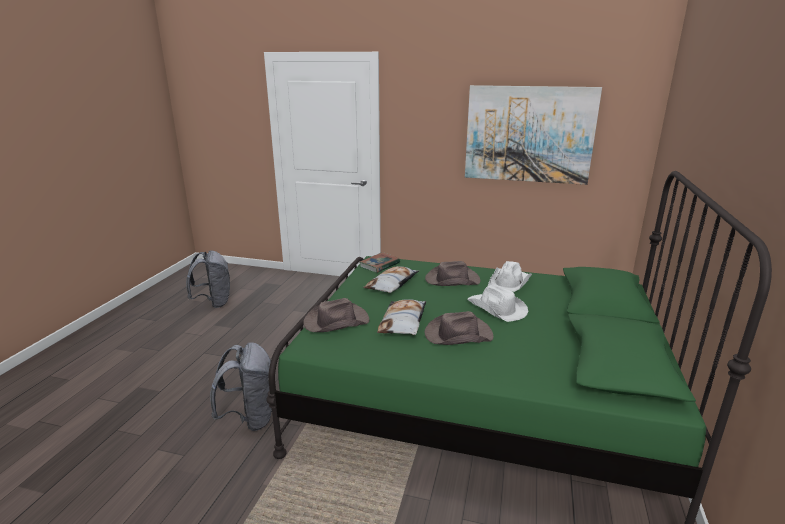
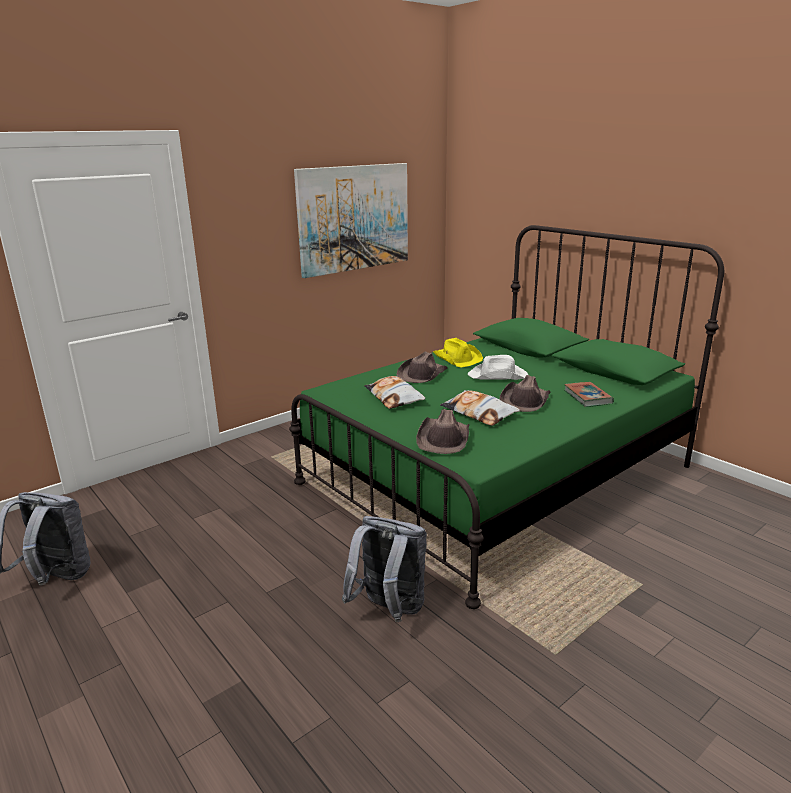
camera: 55 degrees left, 0 degrees up
book [360,252,400,273] -> book moved to [564,382,614,407]
white hat [488,261,532,292] -> yellow hat [433,338,483,367]

